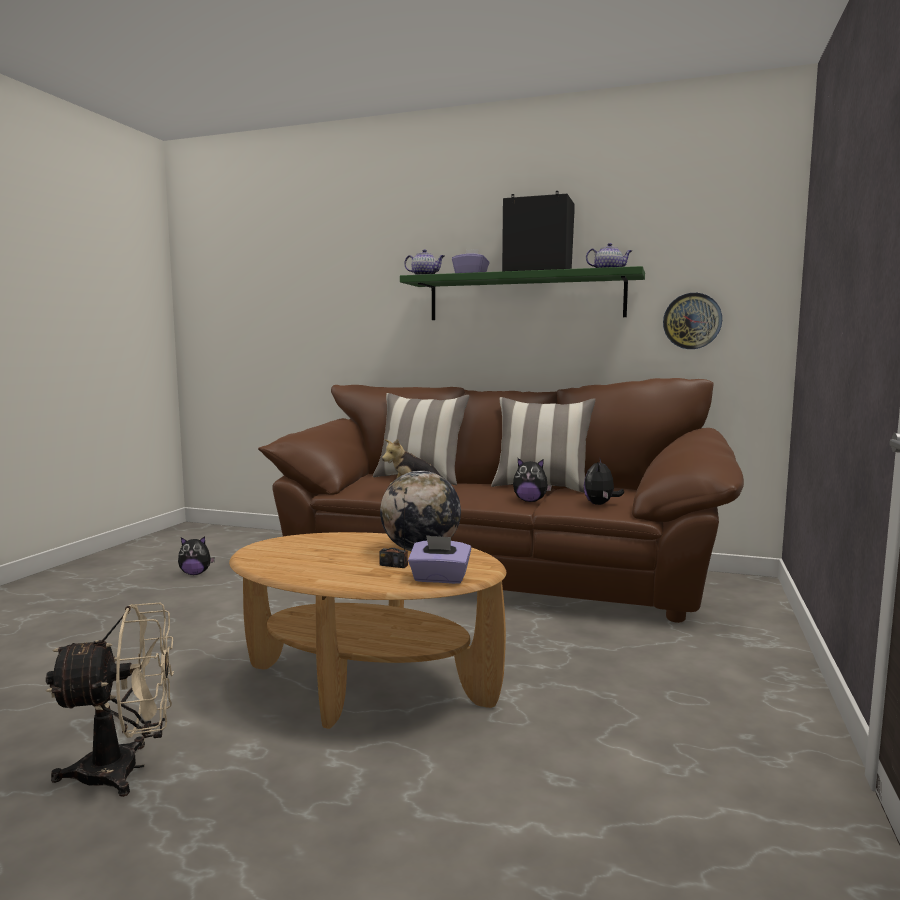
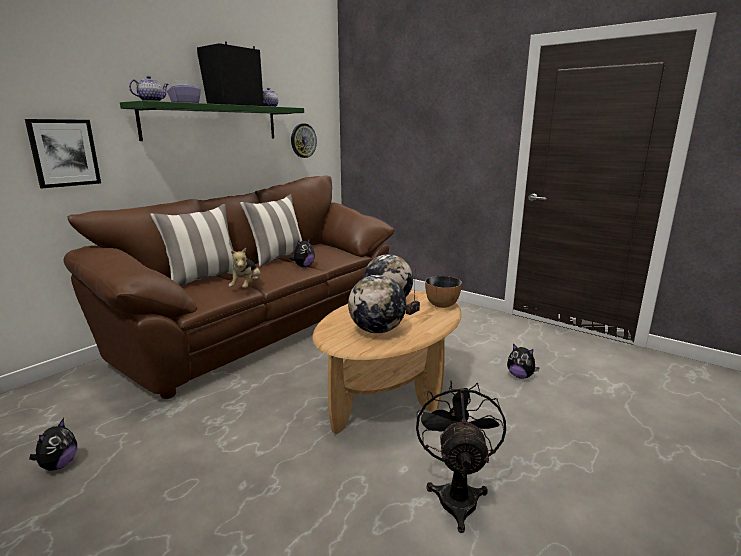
camera: 70 degrees left, 10 degrees up
beige fan [46,603,174,797] -> black fan [416,380,506,533]
purple tissue box [408,535,471,584] -> bowl [425,276,462,308]
plush toy [584,459,624,505] -> plush toy moved to [507,344,540,379]
none -> picture [25,119,101,188]
none -> globe [348,275,406,333]

